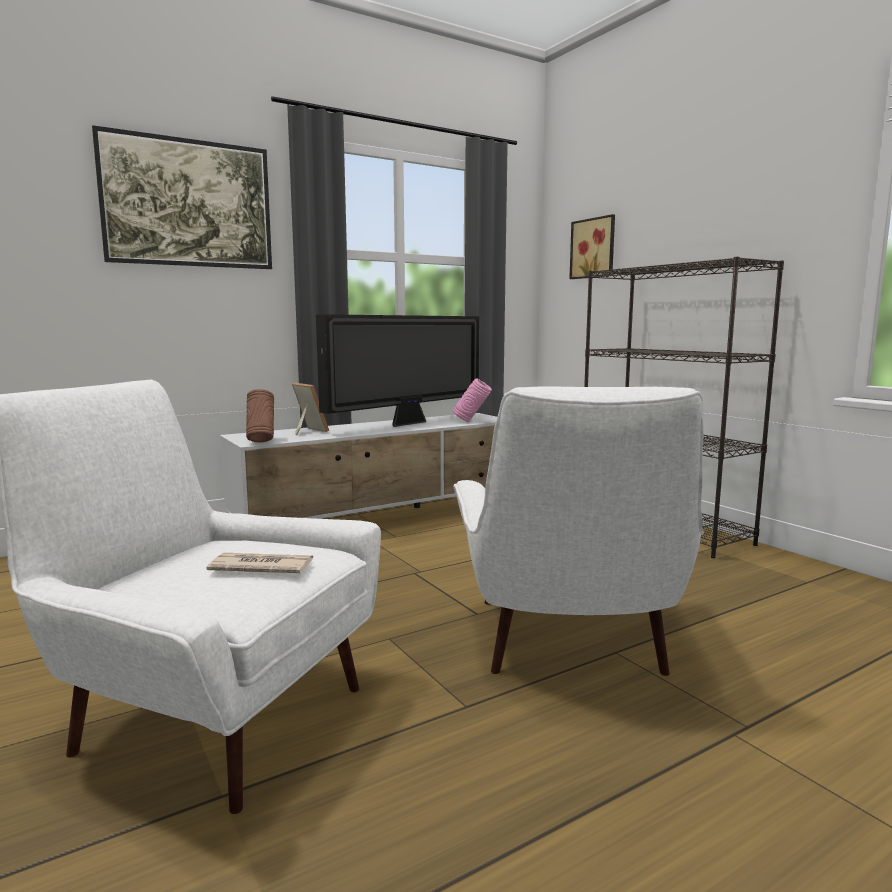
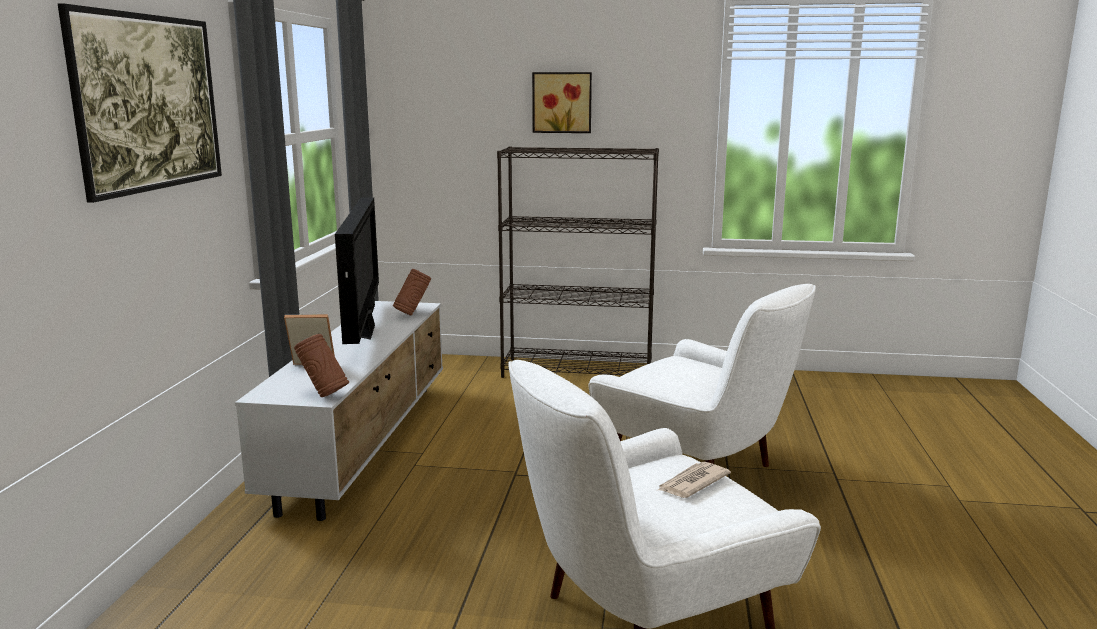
camera: 50 degrees left, 5 degrees up
pink vase [453,378,492,422] -> brown vase [393,269,431,315]
picture [569,214,615,279] -> picture moved to [532,72,592,133]

